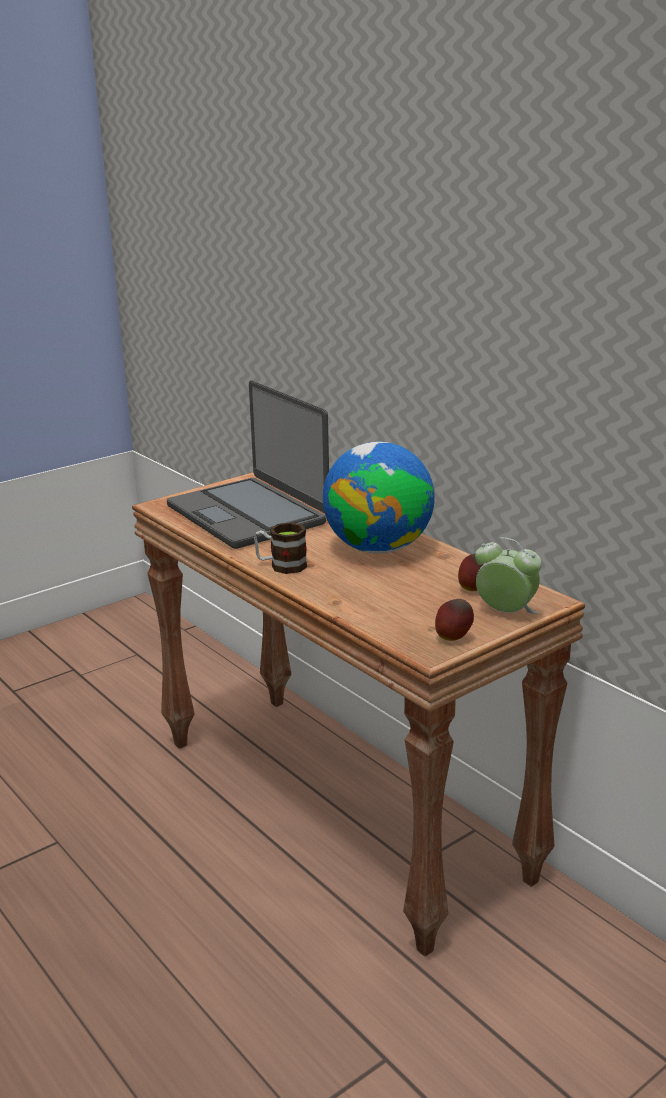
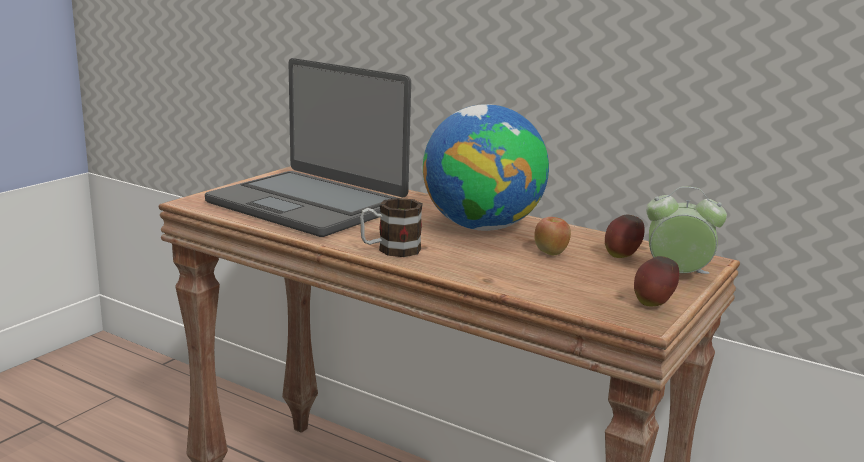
camera: 20 degrees left, 5 degrees down
none -> apple [534,217,571,255]

